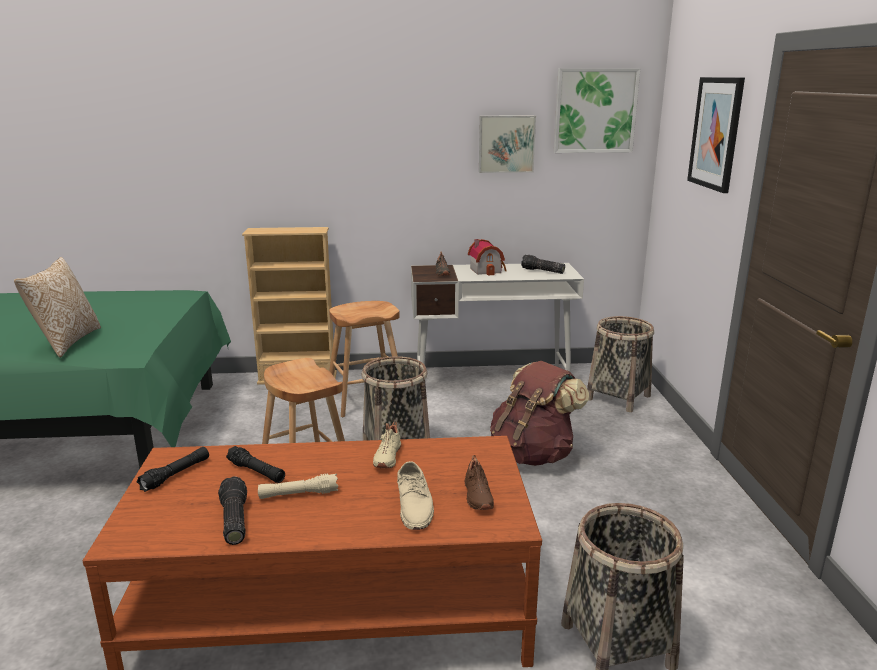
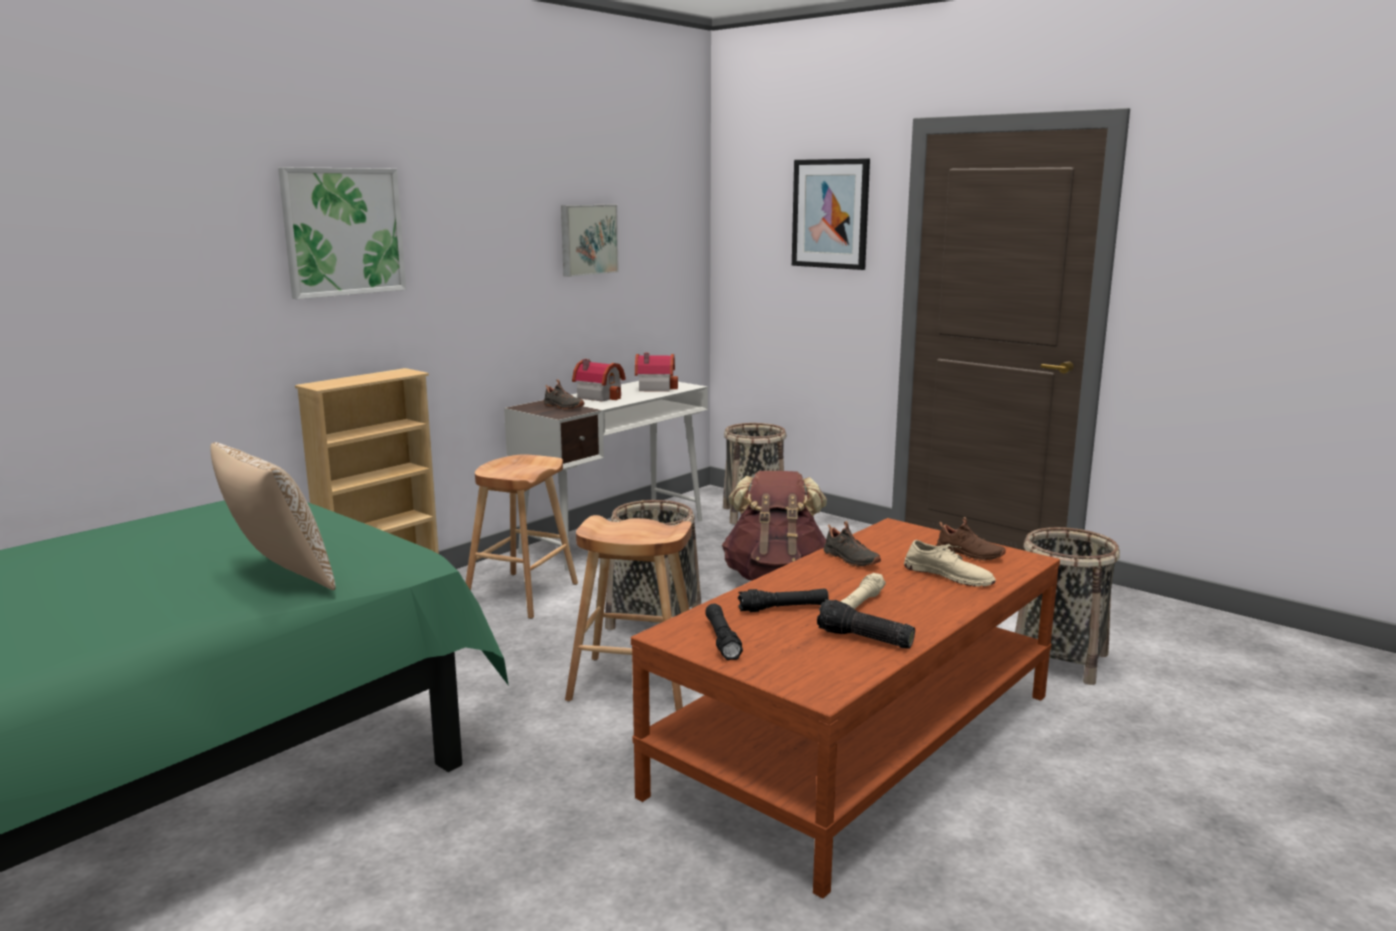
camera: 45 degrees left, 5 degrees down
beige shoe [373,421,401,468] -> black shoe [824,521,881,567]
flashlight [521,255,565,274] -> toy house [635,352,678,392]
picture [554,68,640,153] -> picture moved to [278,167,406,299]

